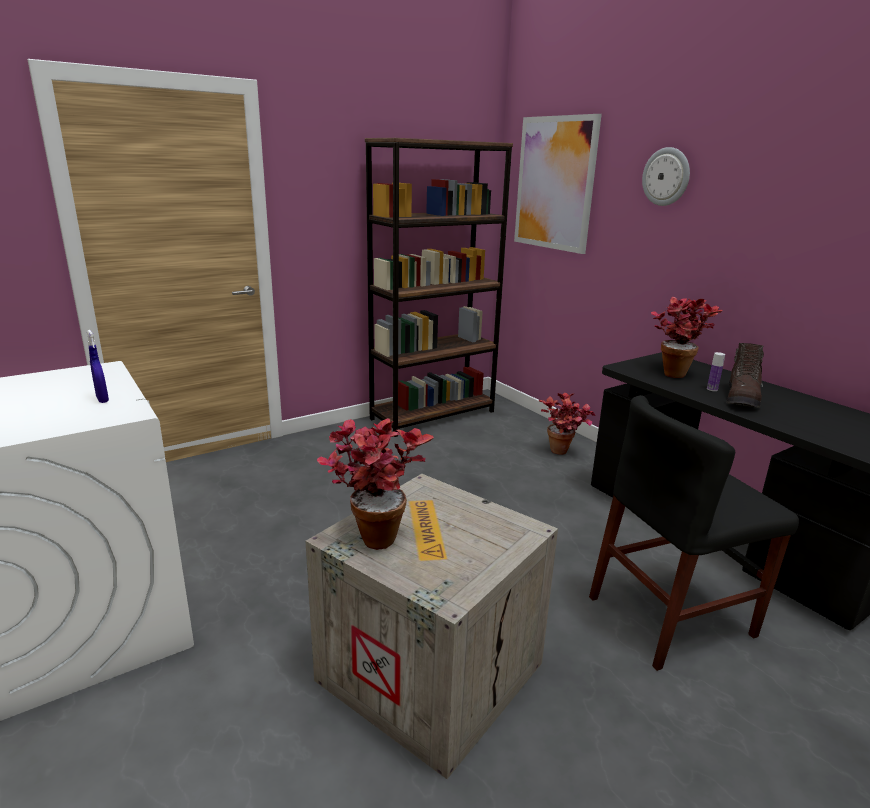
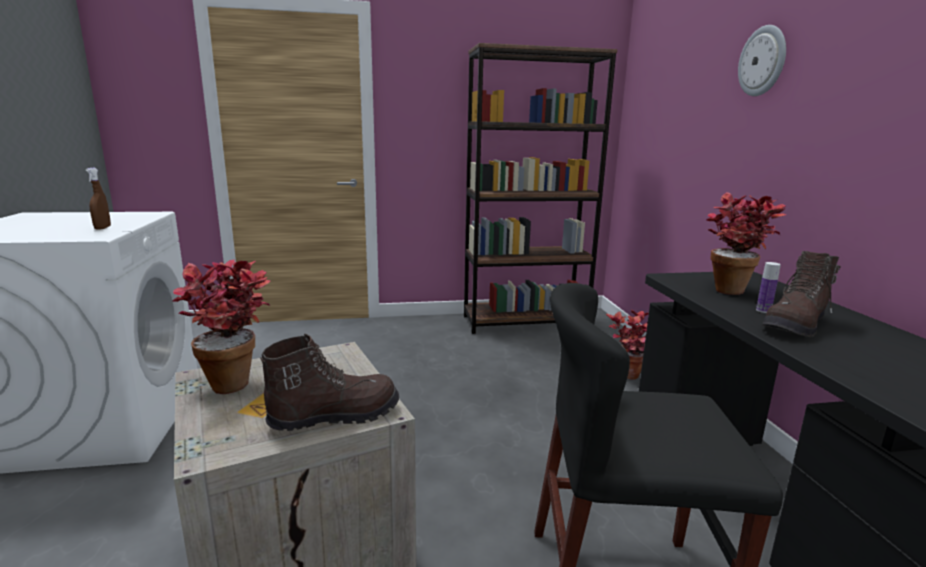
camera: 25 degrees right, 5 degrees down
blue spray bottle [87,330,109,403] -> brown spray bottle [86,168,111,230]
picture [514,114,602,254] -> none
none -> brown boot [260,334,399,431]

